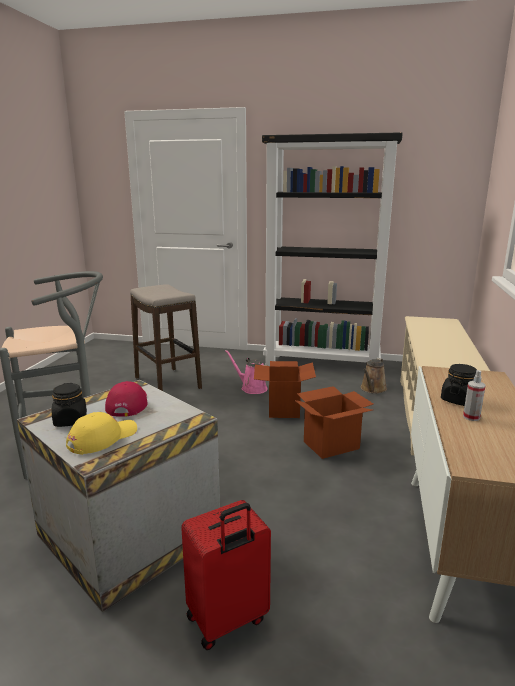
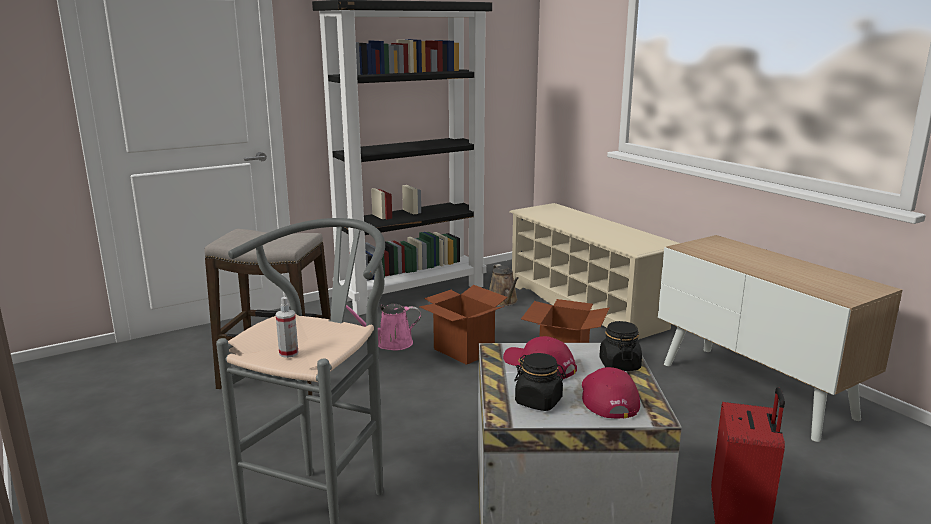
camera: 45 degrees left, 0 degrees up
yellow cap [66,412,137,455] -> red cap [582,367,640,418]
black jar [441,364,477,406] -> black jar moved to [599,321,642,371]
spray bottle [463,370,486,421] -> spray bottle moved to [276,297,298,358]

